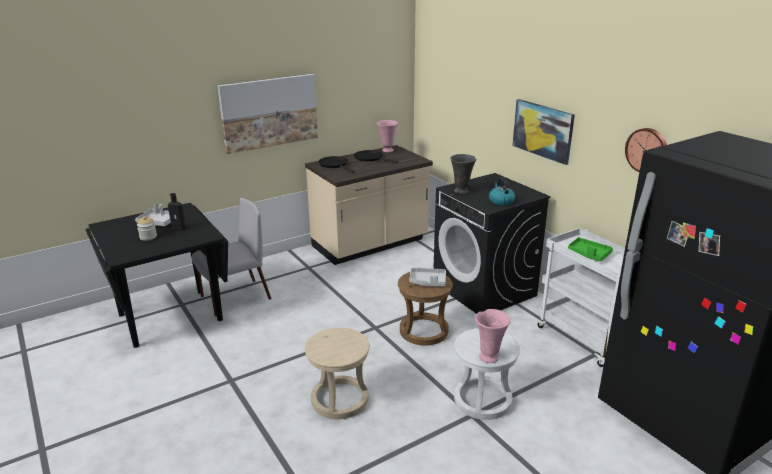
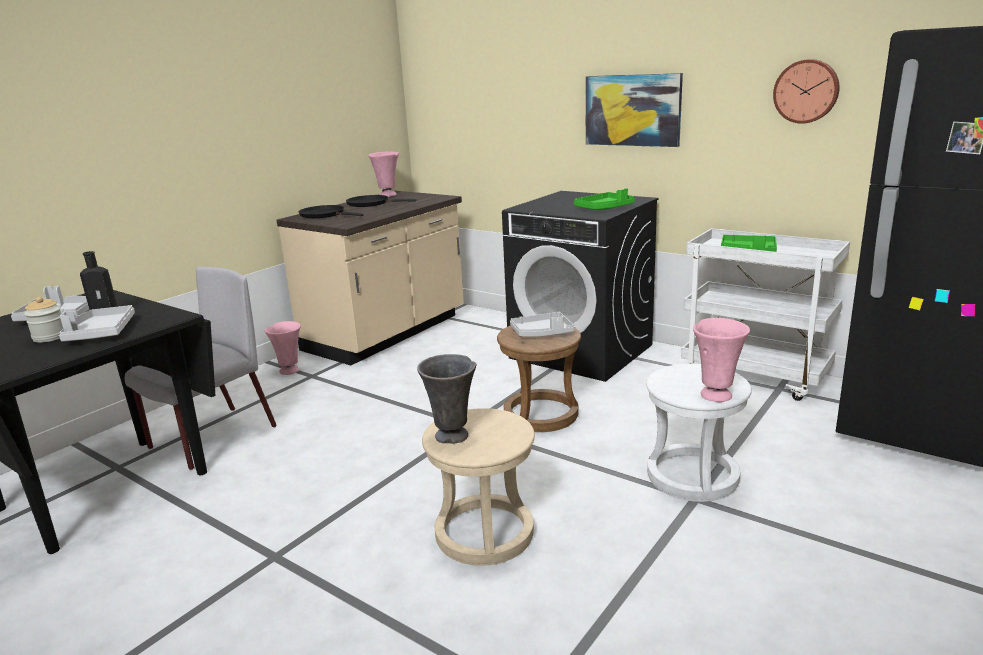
camera: 20 degrees left, 5 degrees down
picture [217,74,318,154] -> none
grey vase [450,154,476,194] -> grey vase moved to [417,354,476,444]
kettle [489,178,515,206] -> green tray [574,188,635,210]
none -> grey tray [59,305,135,342]
none -> pink vase [265,321,301,375]

